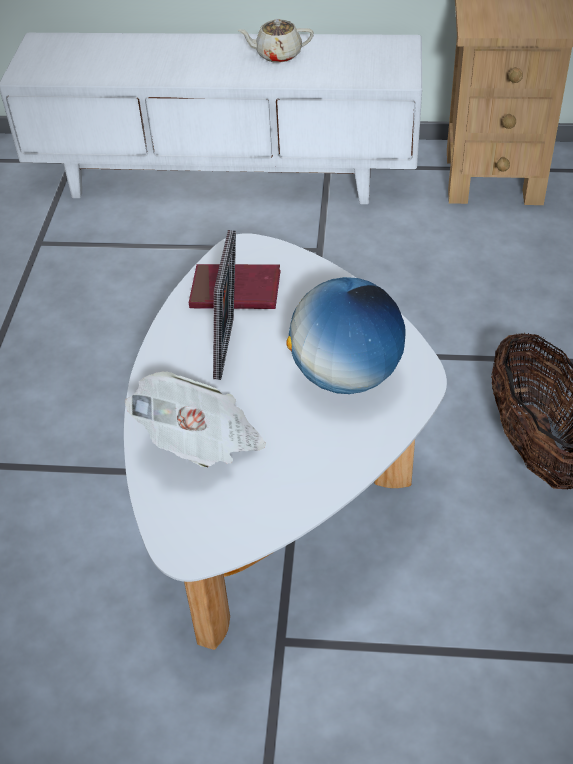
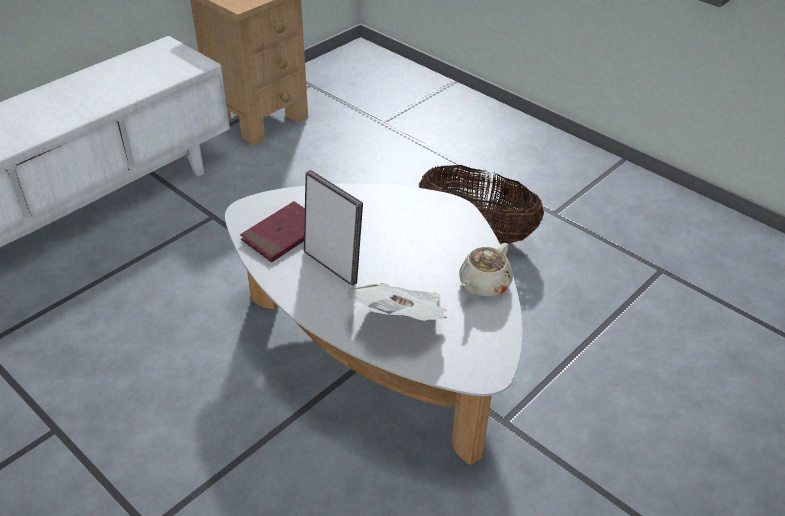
camera: 55 degrees left, 5 degrees down
beige teapot [237,19,314,63] -> beige teapot moved to [459,243,513,297]
globe [286,277,406,394] -> none

